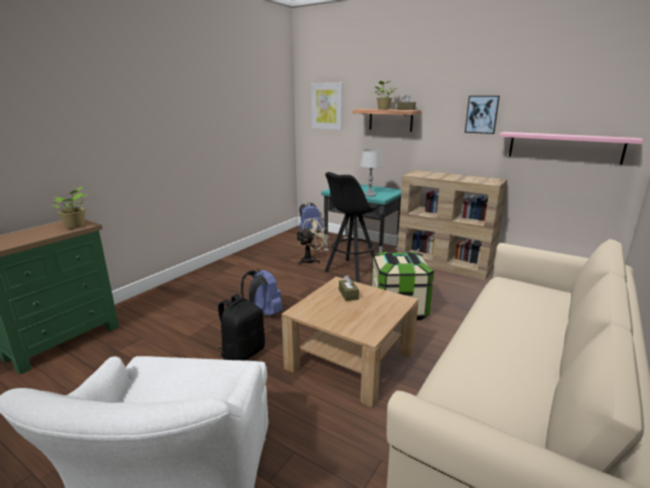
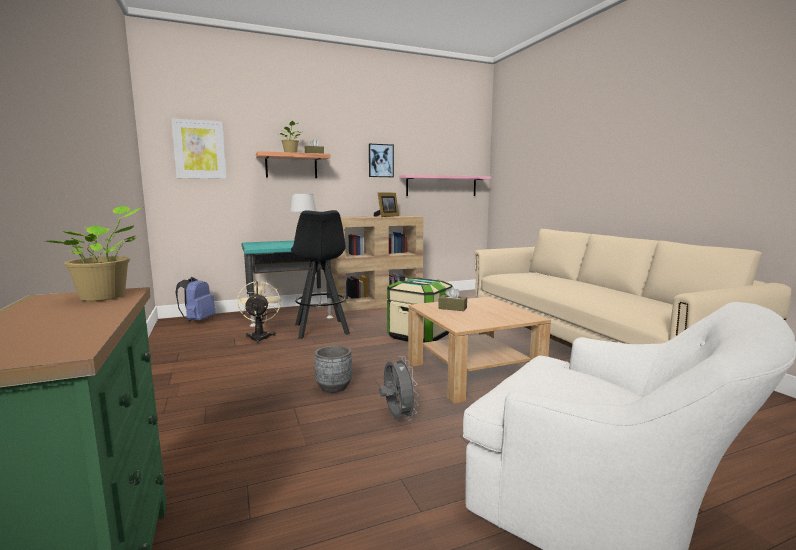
camera: 55 degrees left, 10 degrees down
black backpack [218,294,265,361] -> grey fan [379,356,419,420]
blue backpack [241,269,283,317] -> grey planter [314,345,352,393]
none -> picture frame [374,192,399,217]

